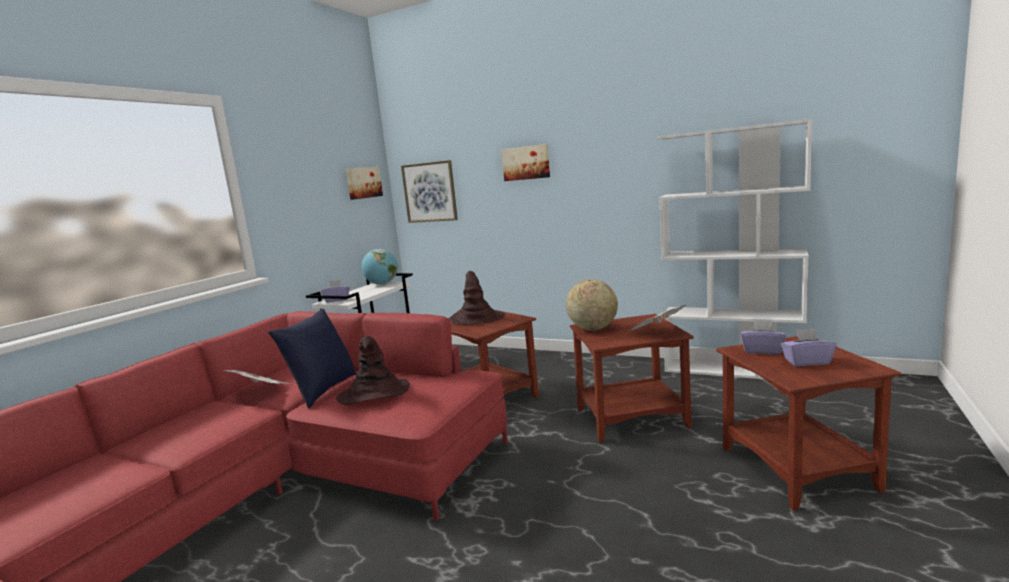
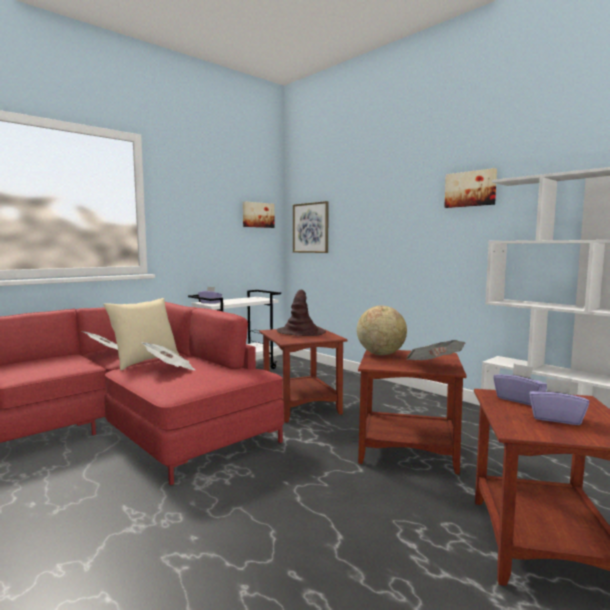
camera: 20 degrees right, 5 degrees down
blue pillow [268,309,356,408] -> beige pillow [103,298,179,370]
brown hat [336,336,410,405] -> newspaper [141,342,195,370]
globe [361,249,398,285] -> none
picture [501,144,550,181] -> picture moved to [444,168,497,208]

